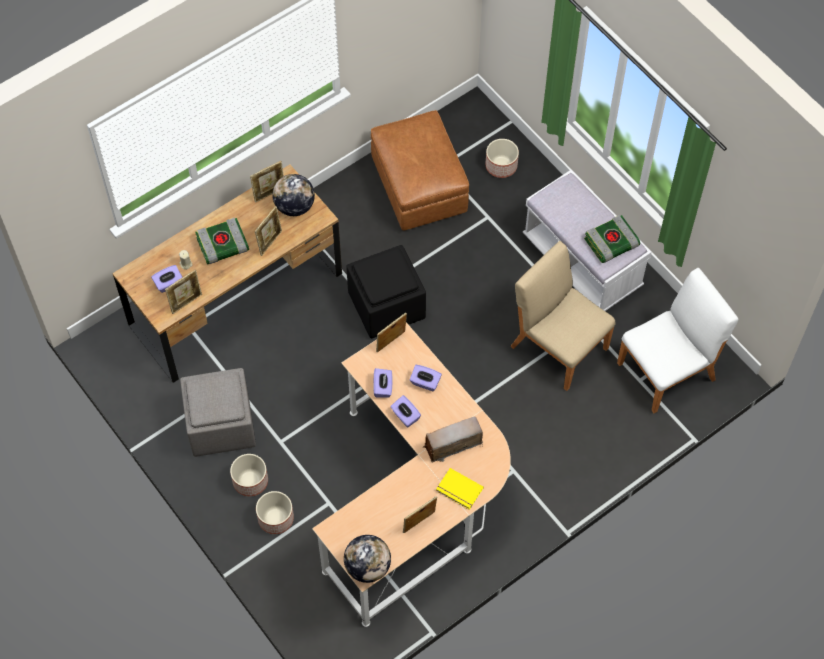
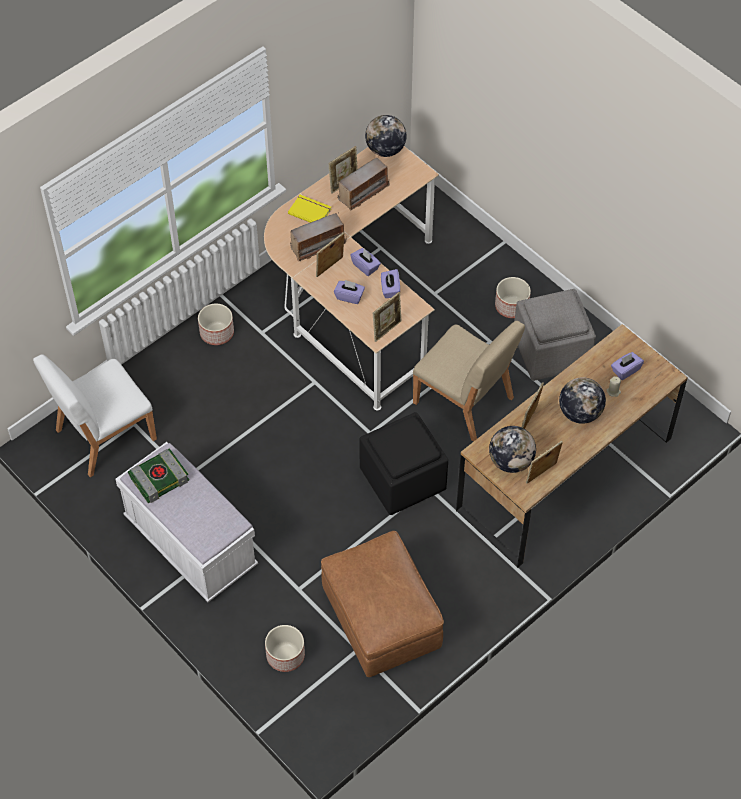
camera: 175 degrees right, 5 degrees down
picture frame [165,270,202,314] -> picture frame moved to [316,232,344,277]
book [195,218,249,265] -> globe [559,377,606,424]
planter [256,491,294,534] -> planter moved to [198,304,234,345]
beige chair [510,241,616,391] -> beige chair moved to [413,321,525,442]
none -> radio [337,158,389,211]

